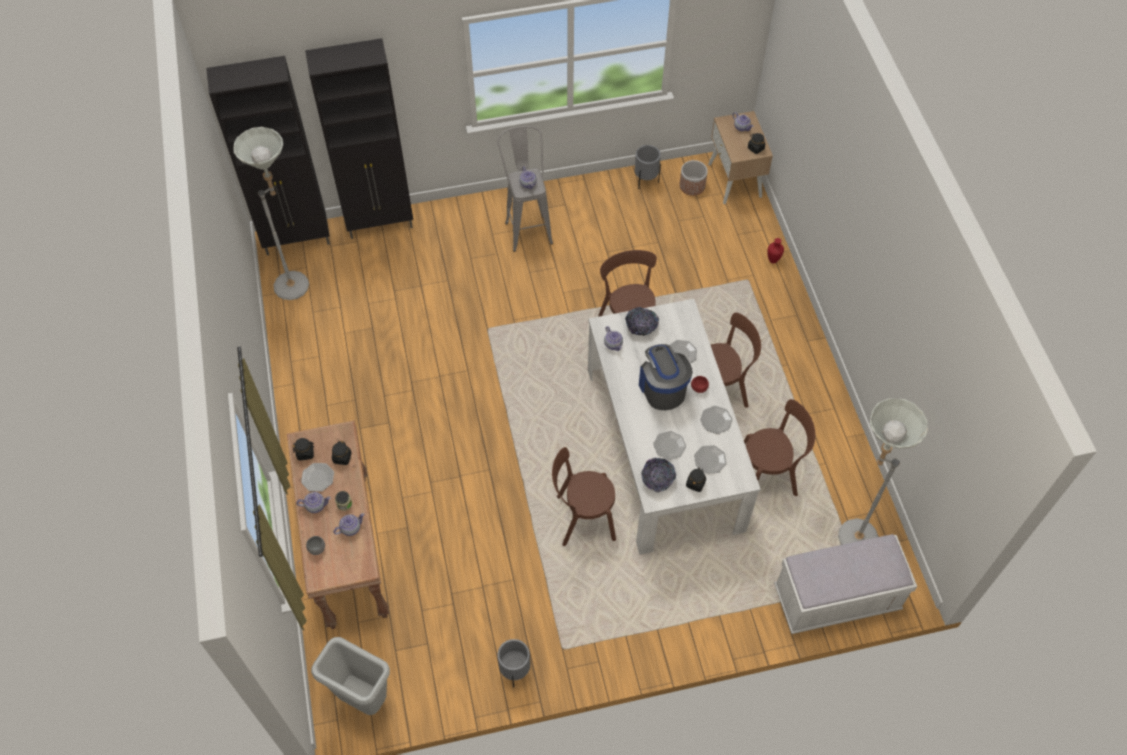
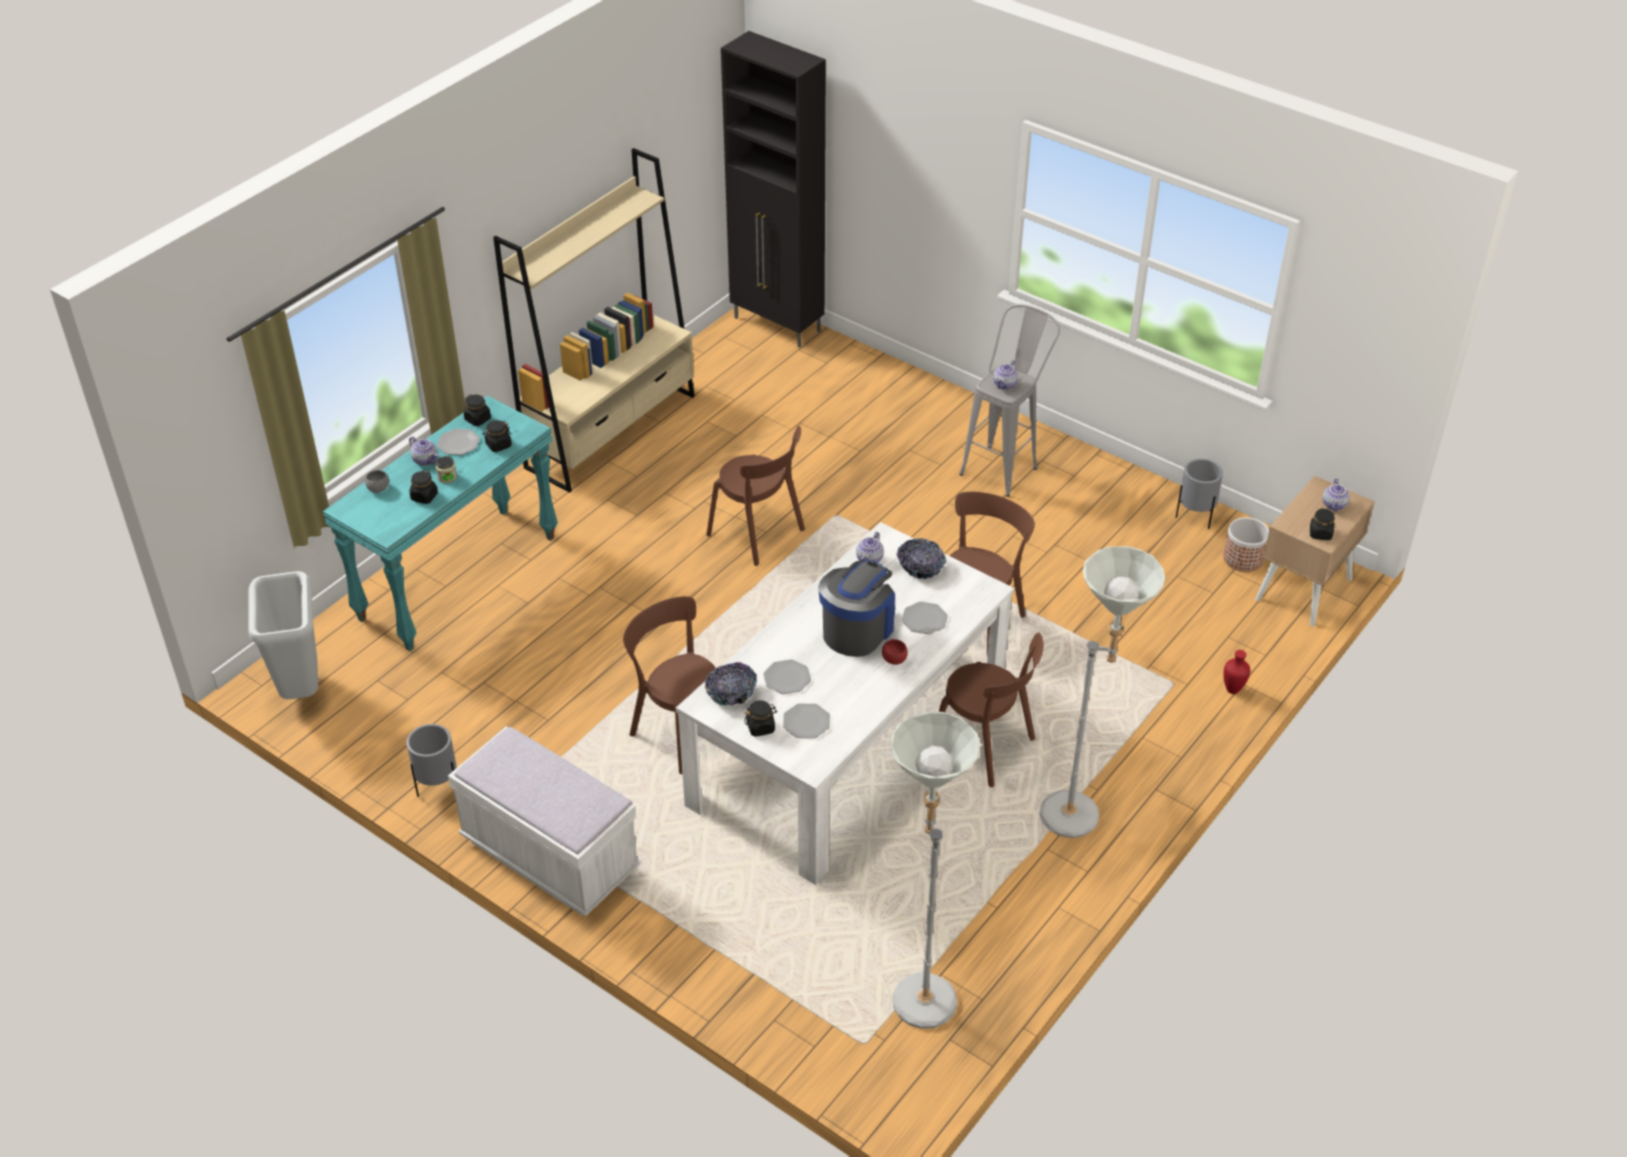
camera: 50 degrees right, 15 degrees down
grey floor lamp [234,127,309,300] -> grey floor lamp moved to [1039,546,1165,838]
brown console table [287,421,389,629] -> turquoise console table [323,396,558,651]
black cabinet [305,38,413,239] -> none
teapot [333,513,365,536] -> black jar [409,470,438,504]
plate [700,406,733,434] -> none
brown chair [744,399,816,496] -> brown chair moved to [706,426,805,566]
white bench [774,534,917,634] -> white bench moved to [448,727,641,917]
none -> beige bookcase [493,148,695,493]

